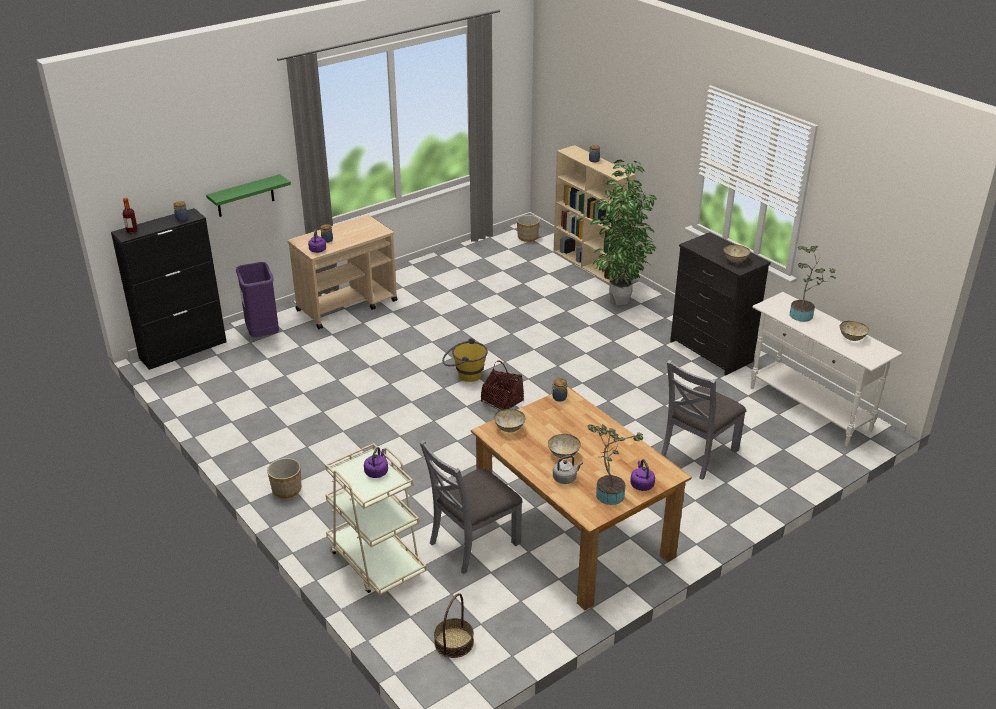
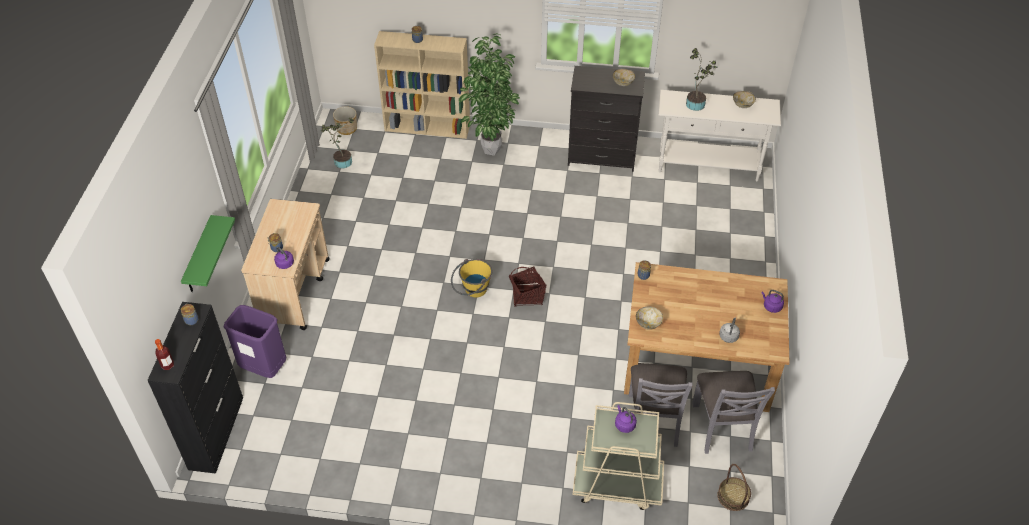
camera: 45 degrees left, 15 degrees up
planter [267,458,301,498] -> none
bowl [548,434,581,459] -> none
potted plant [587,424,643,505] -> potted plant moved to [321,118,354,168]
grey chair [661,360,746,480] -> grey chair moved to [692,371,775,454]

